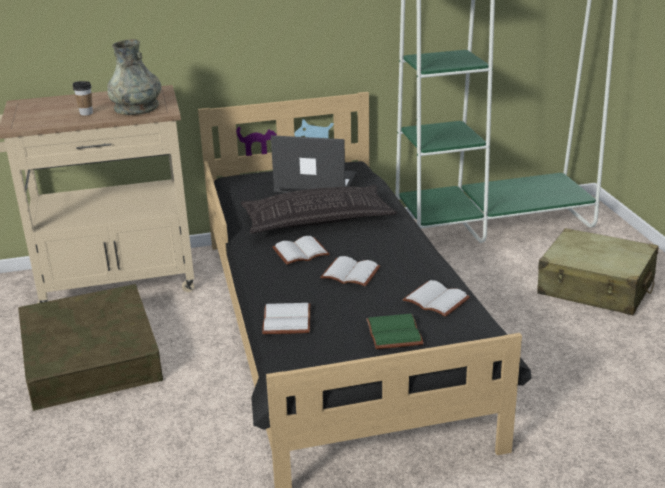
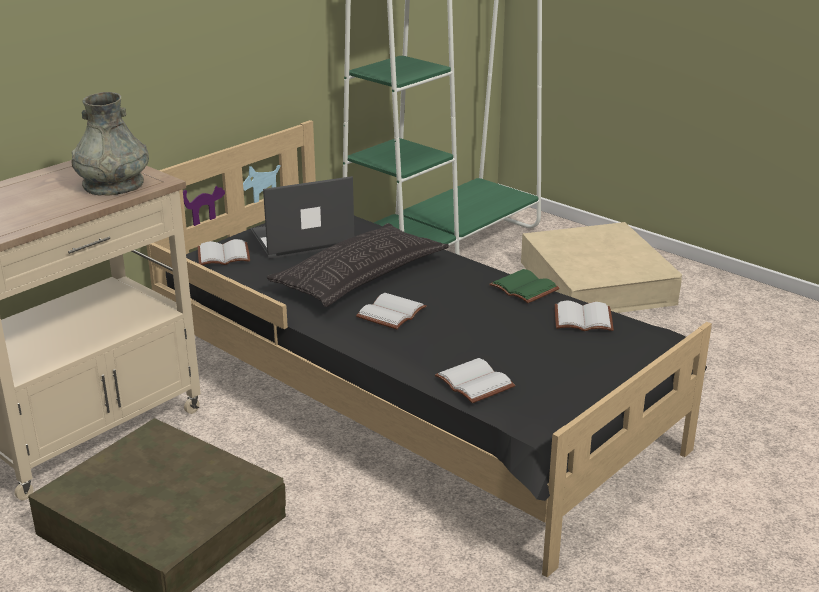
camera: 35 degrees left, 0 degrees up
cup [73,81,93,116] -> none
white book [320,256,380,287] -> white book moved to [198,239,250,265]
green book [366,314,424,349] -> green book moved to [489,269,560,303]
beige suitcase [537,228,659,315] -> beige storage box [521,222,682,313]

